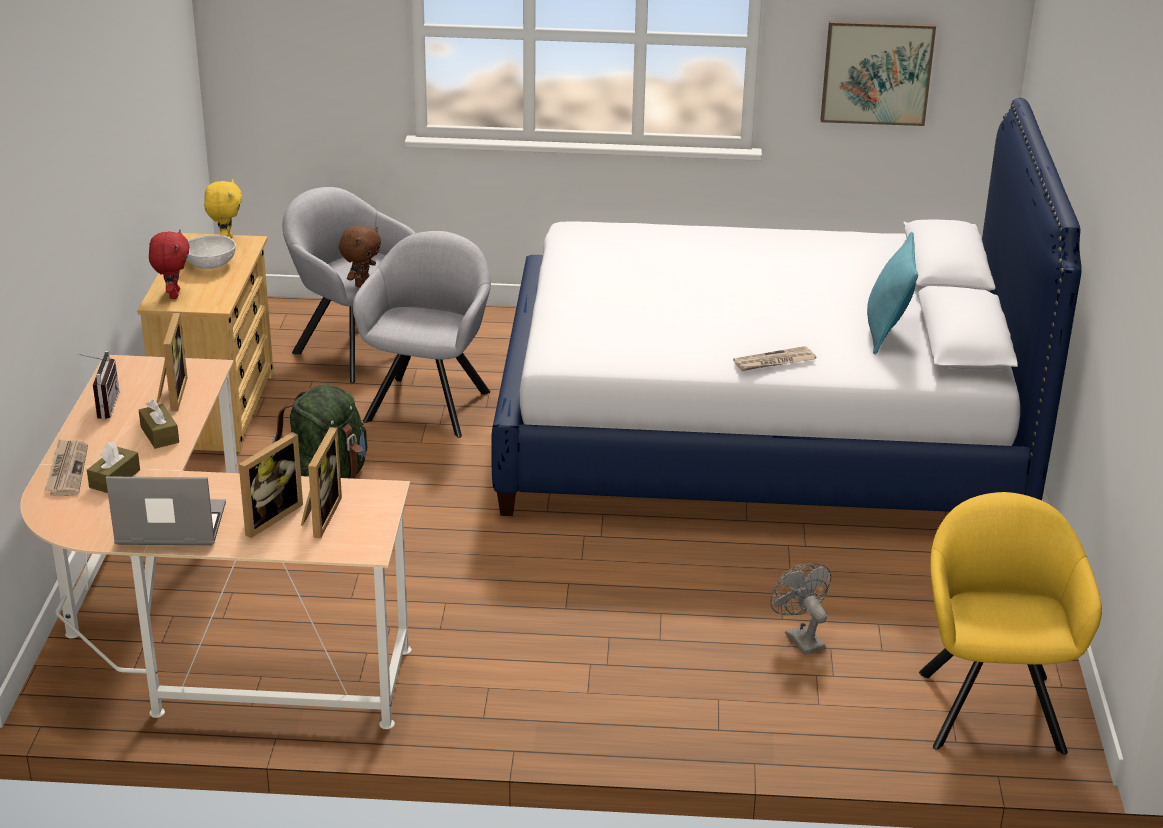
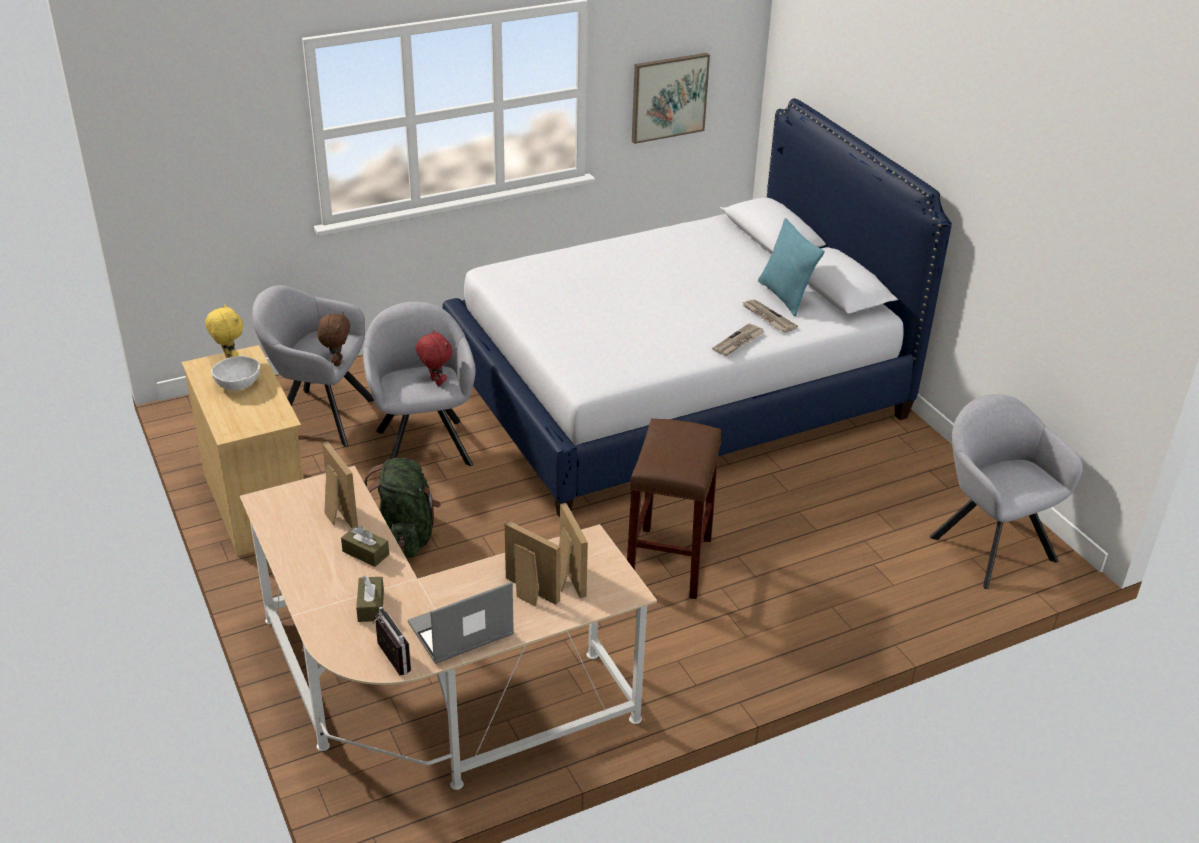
camera: 30 degrees left, 5 degrees up
newspaper [44,439,88,496] -> newspaper moved to [742,299,798,333]
radio [78,351,119,419] -> radio moved to [372,607,411,675]
red plush toy [149,229,190,299] -> red plush toy moved to [416,329,452,386]
picture frame [239,432,303,538] -> picture frame turned 60 degrees counterclockwise [505,521,561,606]
grey fan [770,563,831,655] -> none
yellow armchair [919,492,1102,755] -> grey armchair [930,394,1083,589]
none -> brown stool [627,419,721,599]

